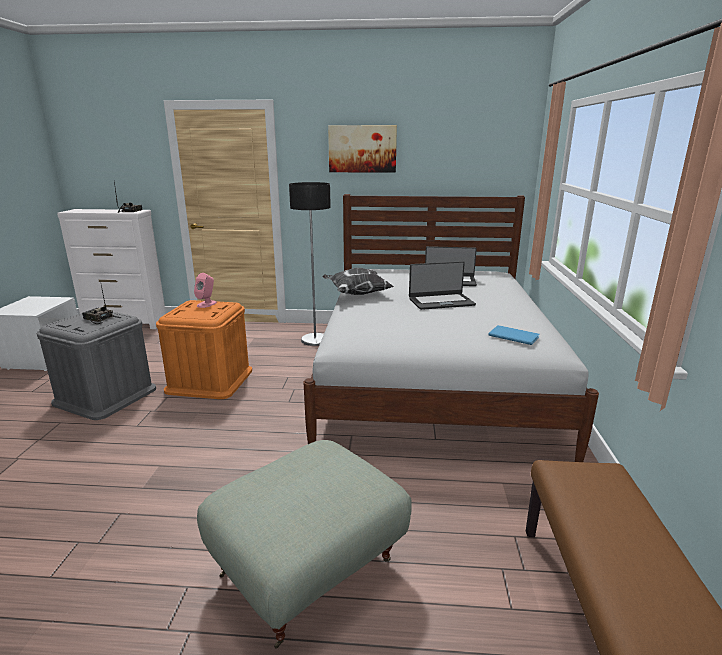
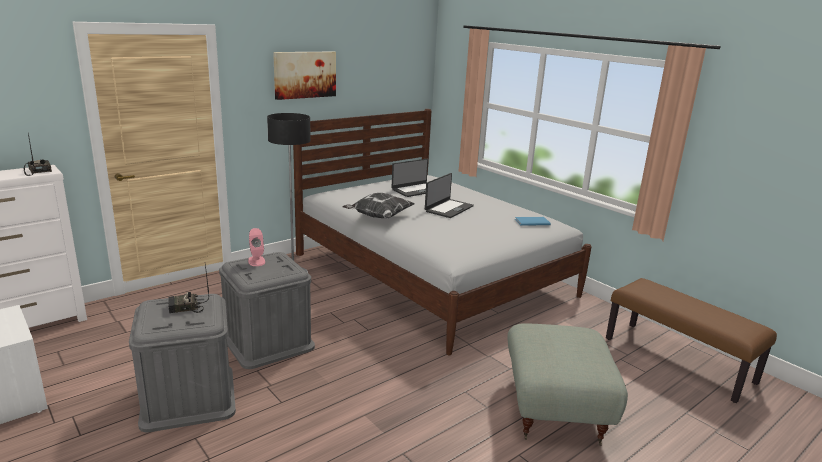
camera: 45 degrees left, 0 degrees up
orange storage box [156,300,252,399] -> grey storage box [219,252,315,369]

